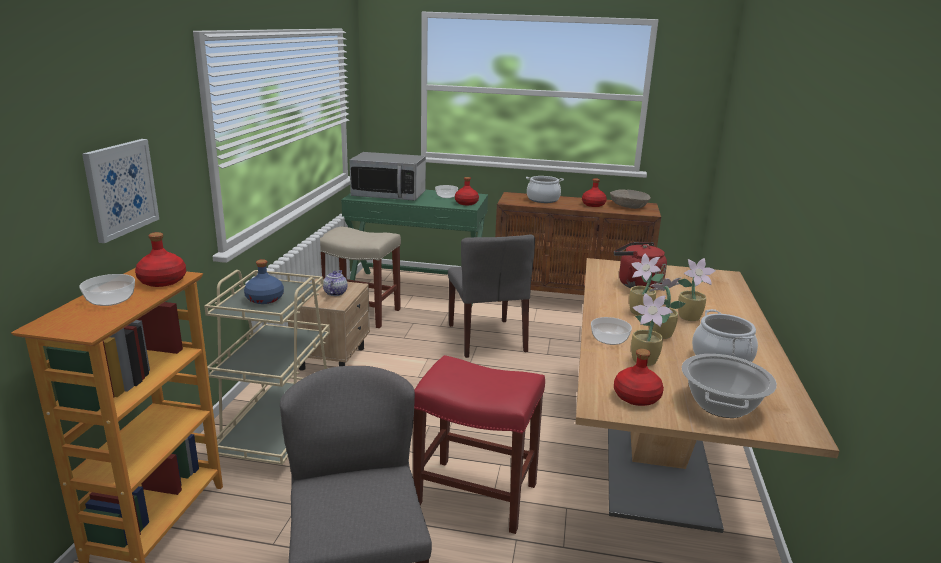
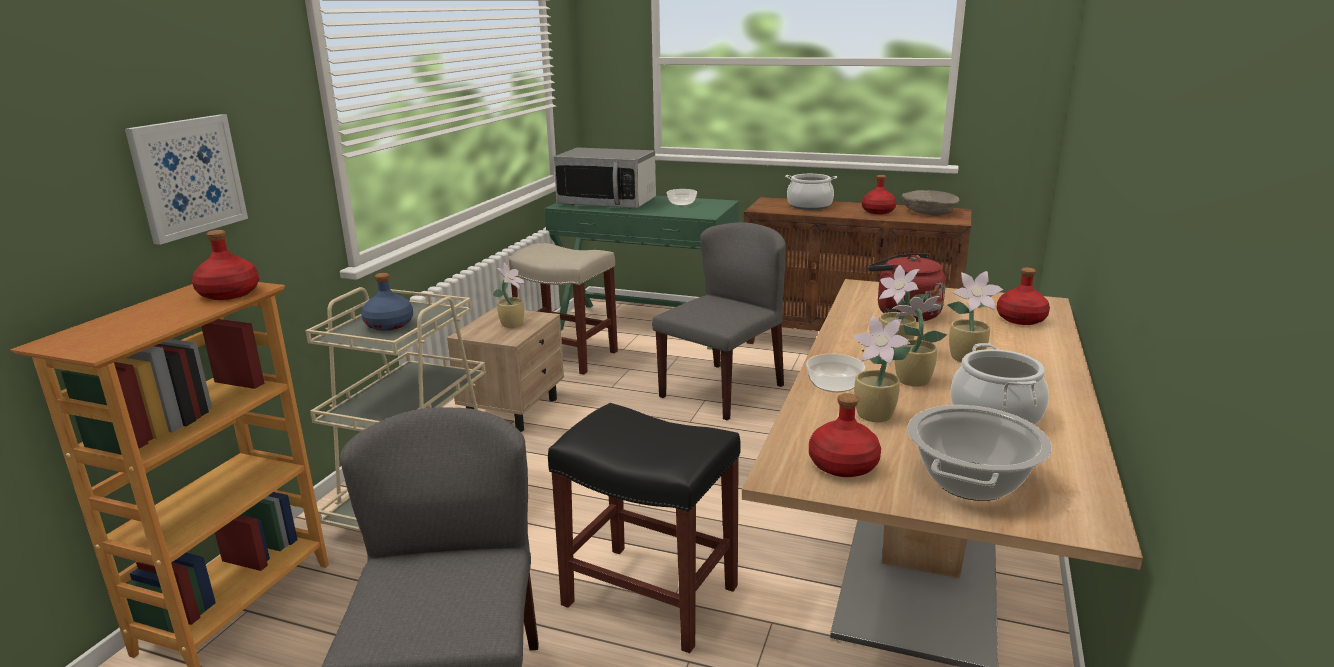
camera: 10 degrees right, 0 degrees up
bowl [79,274,135,306] -> none
teapot [323,270,348,296] -> potted plant [492,263,525,328]
red stool [413,355,545,534] -> black stool [548,403,741,653]
grey chair [448,234,535,358] -> grey chair turned 135 degrees counterclockwise [652,222,786,420]
red bottle [455,177,479,205] -> red bottle moved to [997,267,1050,325]

